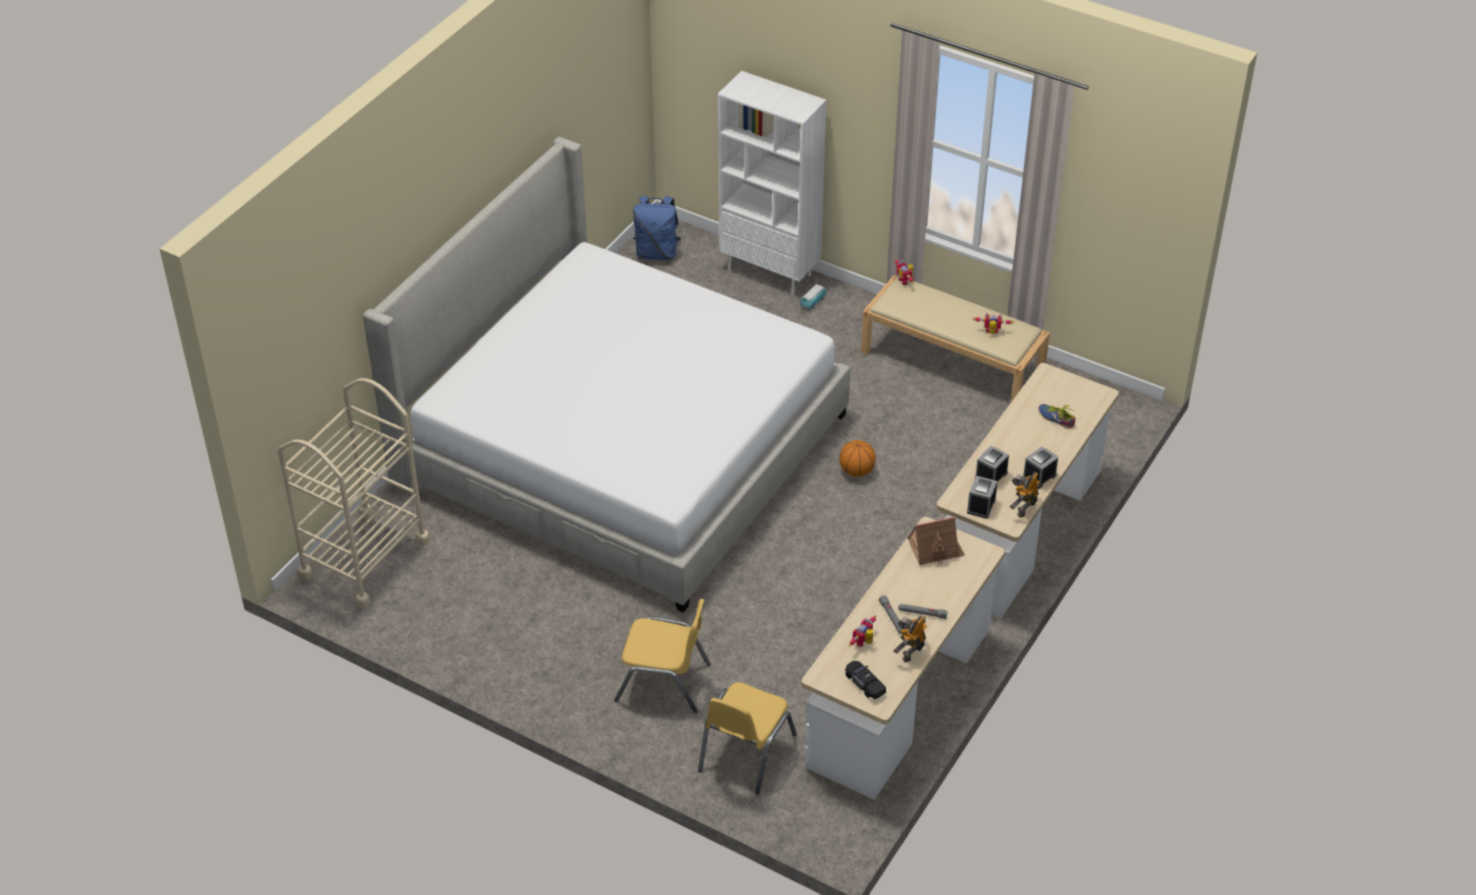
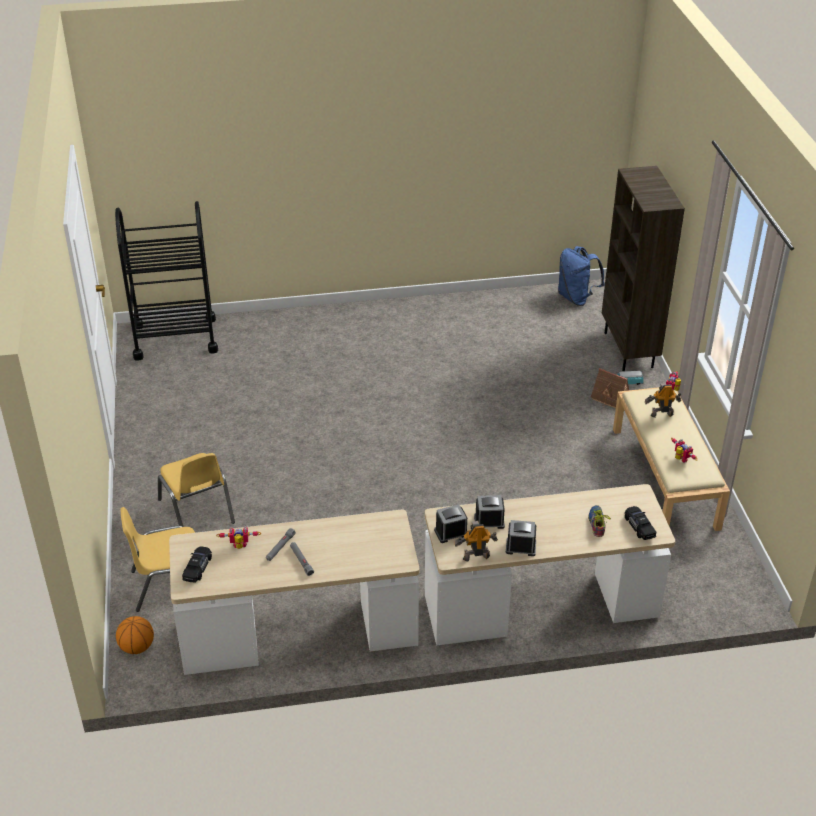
camera: 50 degrees right, 5 degrees down
beige cart [278,378,430,608] -> black cart [115,201,218,361]
bed [363,137,850,613] -> none
white bookcase [718,71,827,295] -> brown bookcase [602,166,685,371]
basketball [839,440,876,477] -> basketball moved to [116,616,154,654]
toy robot [893,616,927,662] -> toy robot moved to [645,383,681,417]
toy house [907,516,965,566] -> toy house moved to [591,368,629,408]
none -> black toy car [625,506,656,540]

